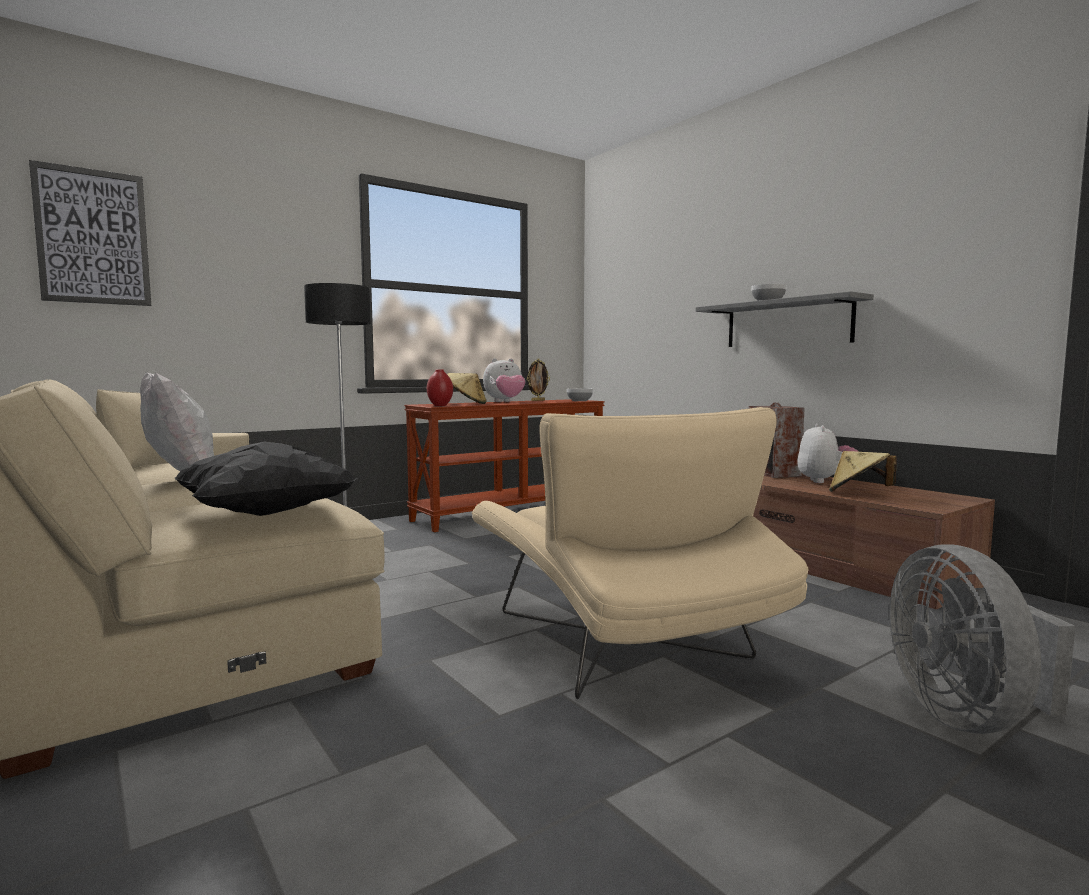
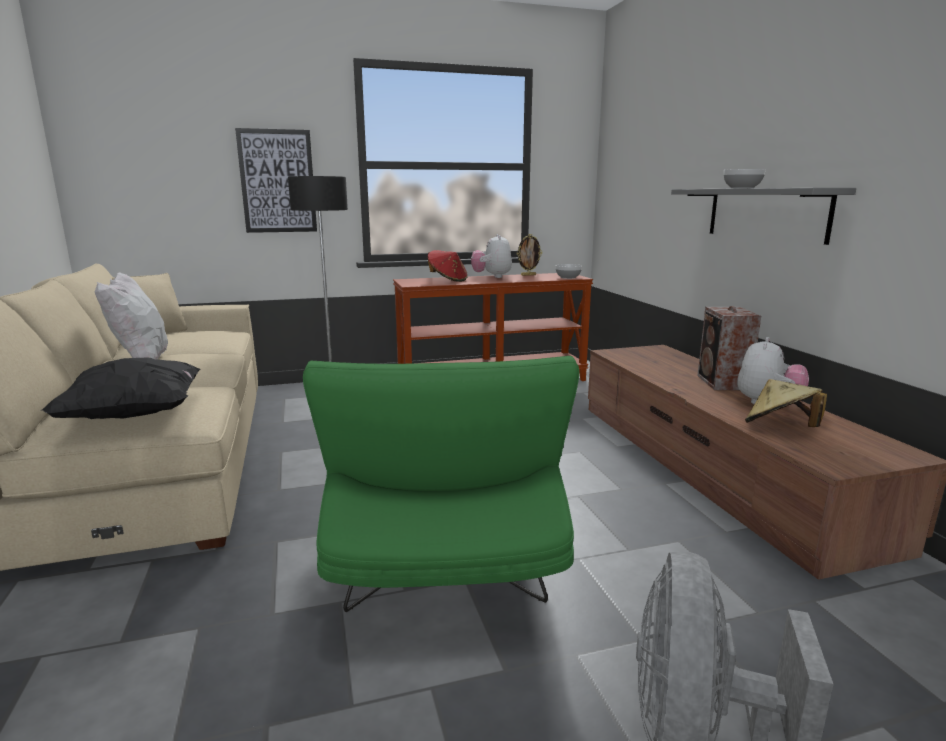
camera: 20 degrees right, 10 degrees up
picture [29,160,151,306] -> picture moved to [235,128,317,233]
red vase [427,369,453,406] -> none
beige hat [447,373,487,404] -> red hat [427,250,468,282]
beige armchair [472,407,809,699] -> green armchair [303,356,579,612]
plush toy [483,358,525,402] -> plush toy turned 90 degrees clockwise [471,234,512,278]

